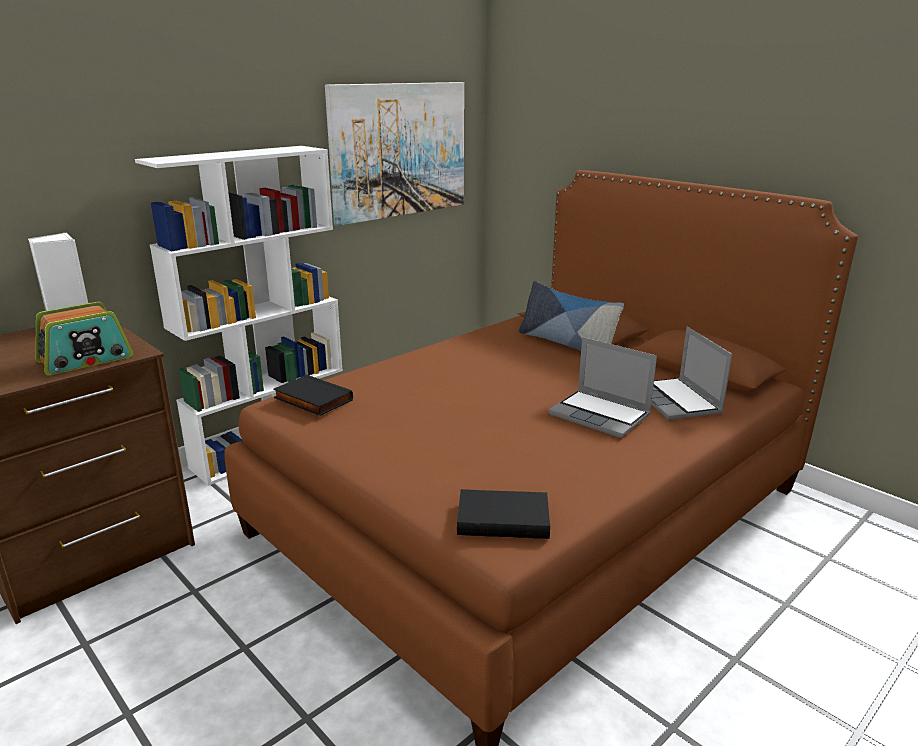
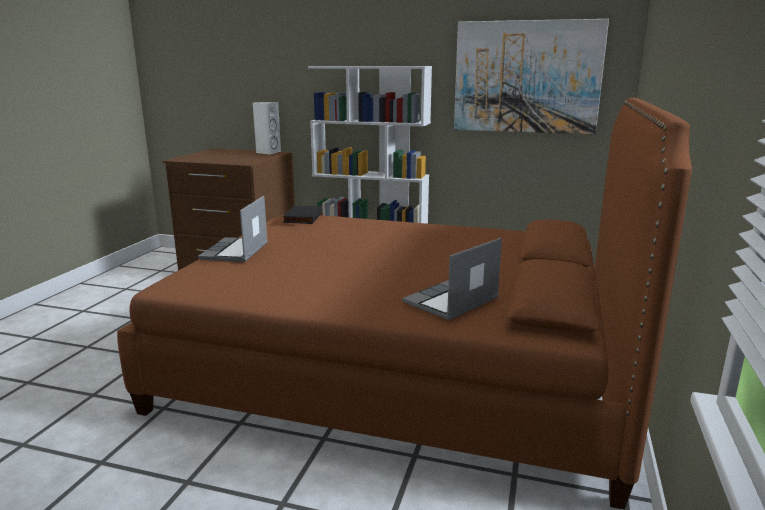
camera: 60 degrees right, 5 degrees down
radio [35,302,133,376] -> none
black book [457,489,550,539] -> none
pillow [518,281,624,351] -> none
laptop [548,337,657,438] -> laptop moved to [198,196,268,262]

